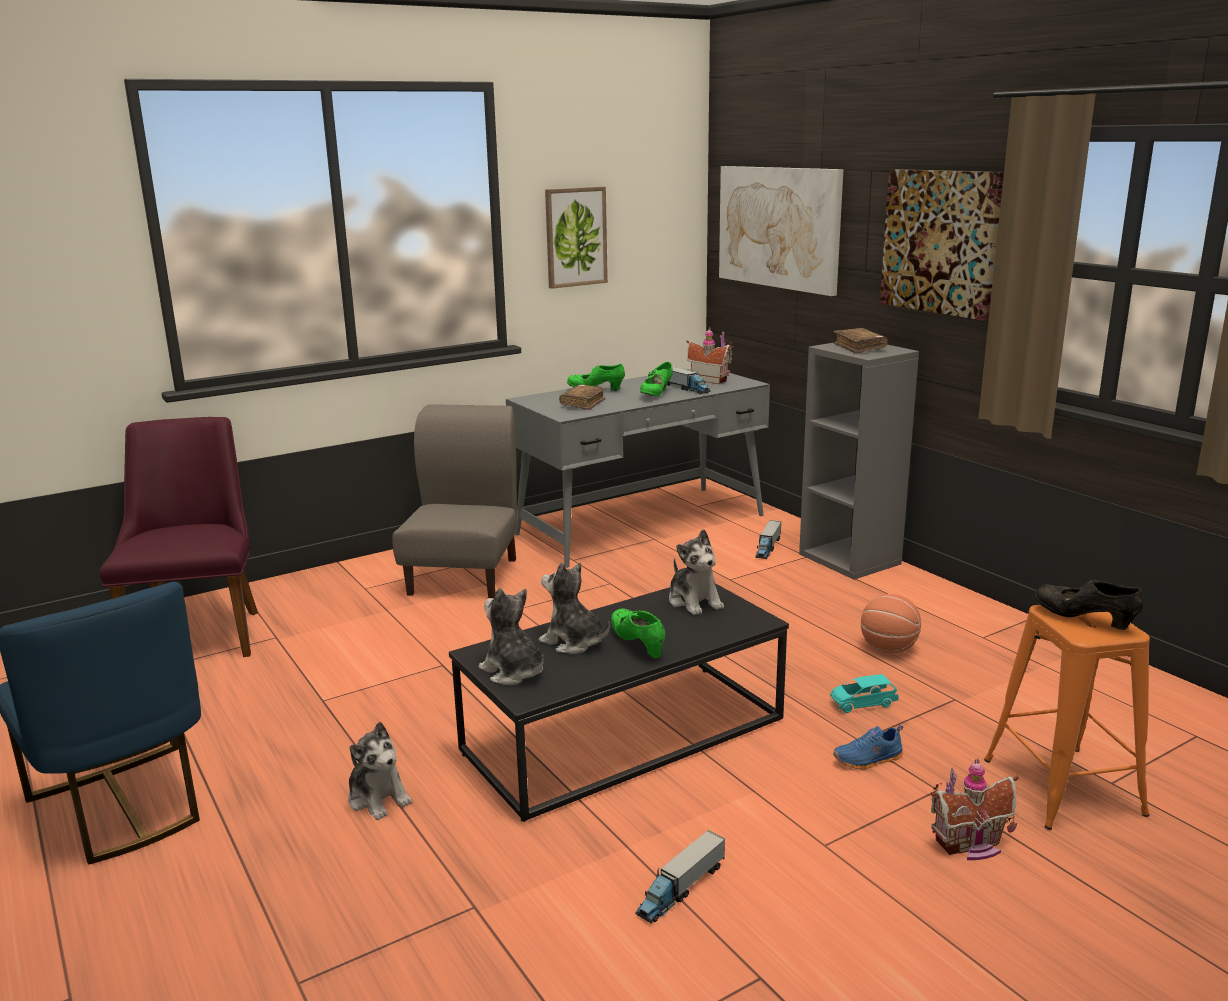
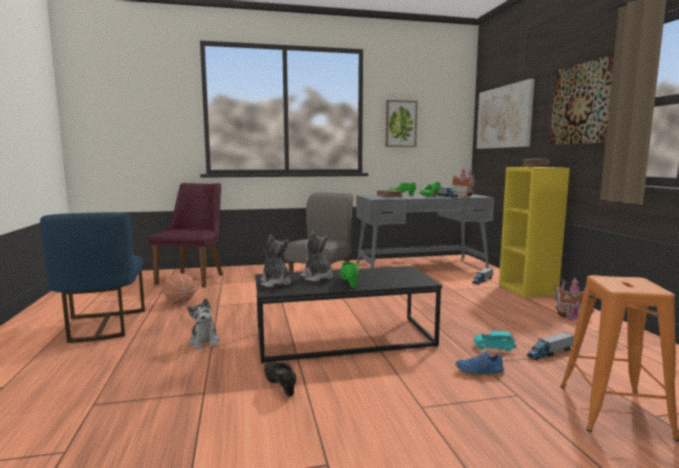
camera: 20 degrees right, 10 degrees down
toy truck [635,830,725,923] -> toy truck moved to [526,332,574,360]
plush toy [669,529,724,615] -> none
grey bookcase [799,343,919,579] -> yellow bookcase [499,167,570,298]
basketball [861,594,921,653] -> basketball moved to [164,273,195,304]
toy house [931,758,1018,860] -> toy house moved to [553,277,594,320]
black shoe [1034,580,1144,630] -> black shoe moved to [264,361,296,396]

